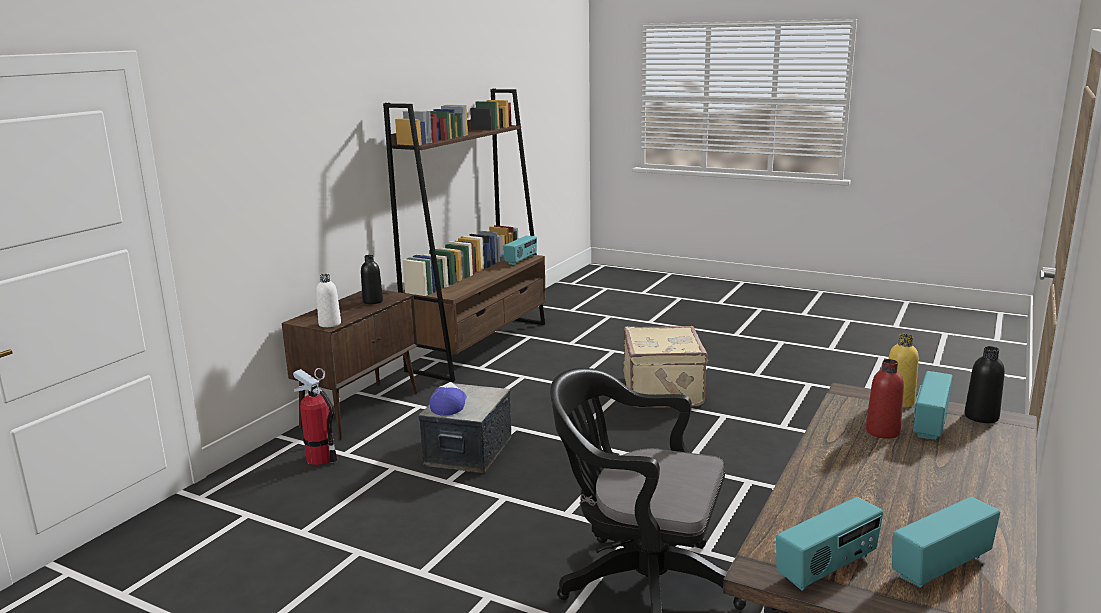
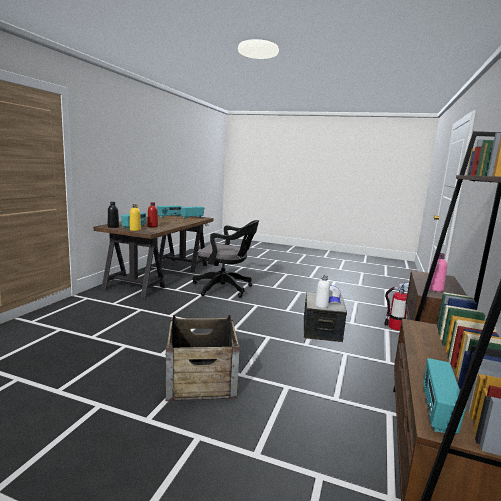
camera: 170 degrees right, 5 degrees down
white bottle [316,274,341,327] -> white bottle moved to [315,275,330,308]
black bottle [361,255,383,304] -> pink bottle [429,253,447,292]
beige suitcase [623,326,709,408] -> crate [165,315,240,401]

